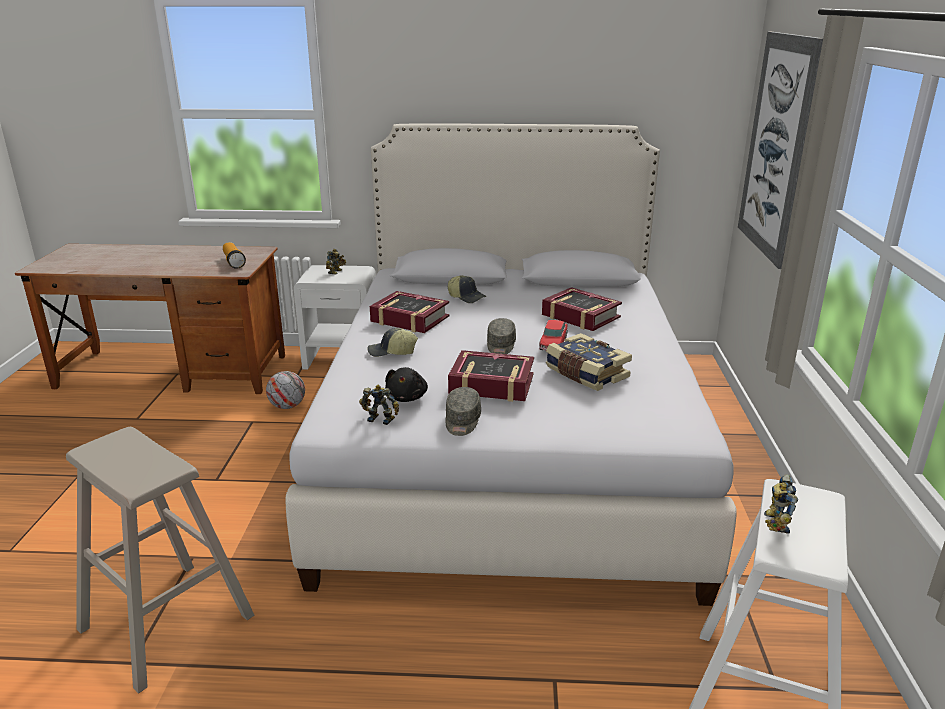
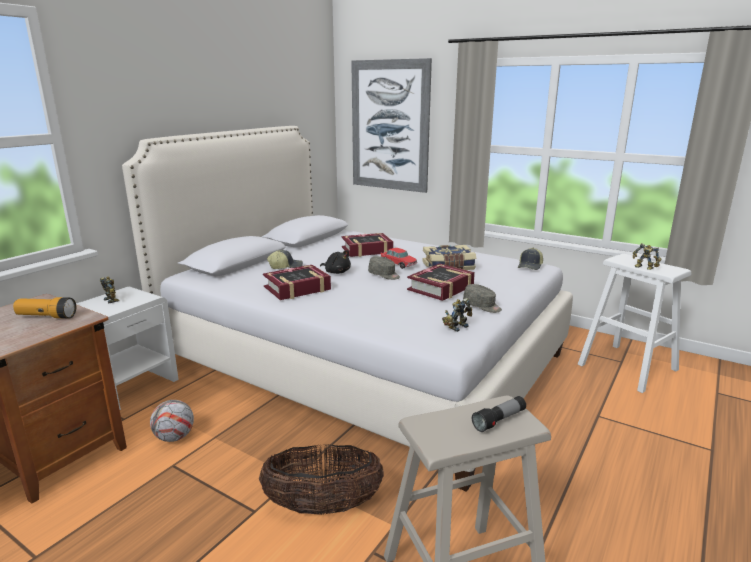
camera: 60 degrees left, 5 degrees down
cap [368,328,418,357] -> cap moved to [518,248,543,270]
black plush toy [385,367,428,402] -> black plush toy moved to [320,250,351,274]
none -> basket [259,444,384,515]
none -> flashlight [472,396,526,432]

